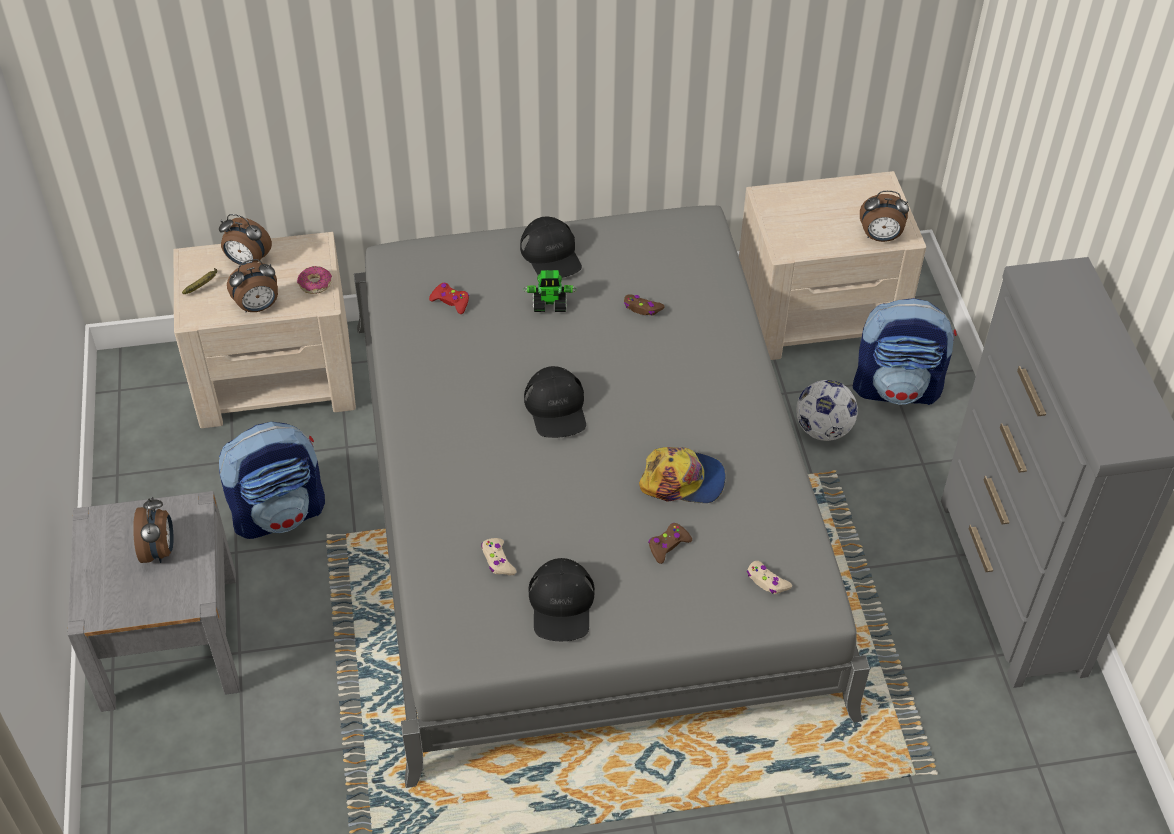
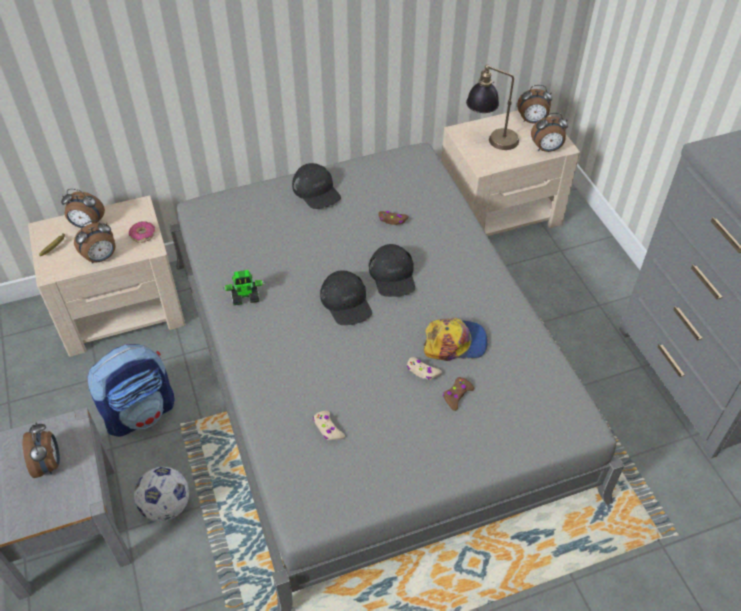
camera: 10 degrees left, 0 degrees up
red game controller [429,283,469,314] -> none
toy robot [523,270,577,312] -> toy robot moved to [222,270,266,305]
black cap [528,558,595,641] -> black cap moved to [369,244,415,297]
beige game controller [747,561,792,594] -> beige game controller moved to [407,357,442,380]
football [796,380,858,441] -> football moved to [134,467,189,522]
backpack [853,298,957,405] -> none
none -> table lamp [466,64,519,150]
none -> alarm clock [517,85,552,124]

